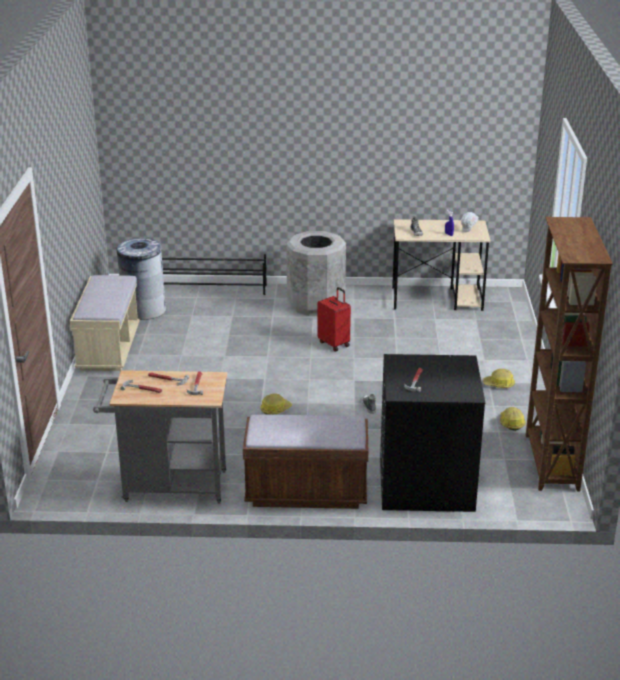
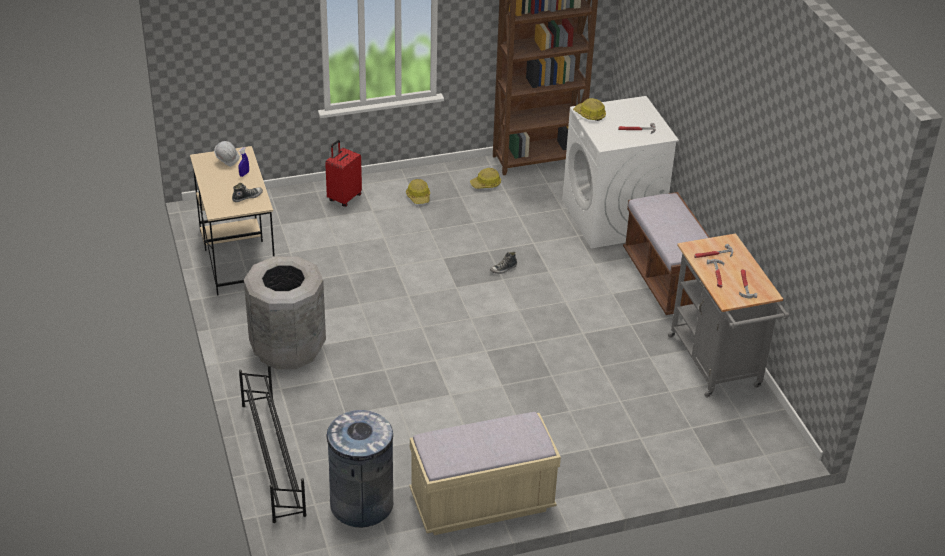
camera: 110 degrees left, 10 degrees up
hard hat [260,394,292,415] -> hard hat moved to [573,98,606,121]
red suitcase [317,287,351,351] -> red suitcase moved to [325,140,362,207]
black washing machine [380,354,485,512] -> white washing machine [562,96,679,248]

